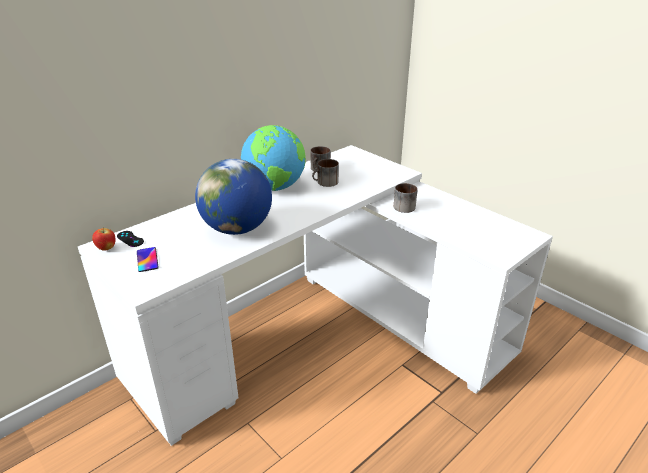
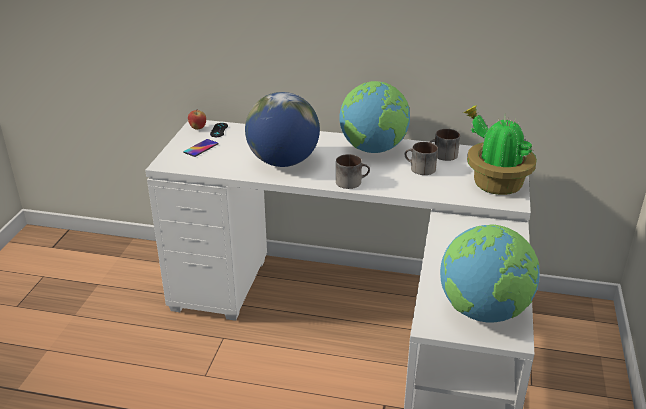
camera: 55 degrees right, 0 degrees up
mug [394,183,418,213] -> mug moved to [336,154,370,189]
none -> globe [440,224,540,322]
none -> potted plant [463,105,537,195]

